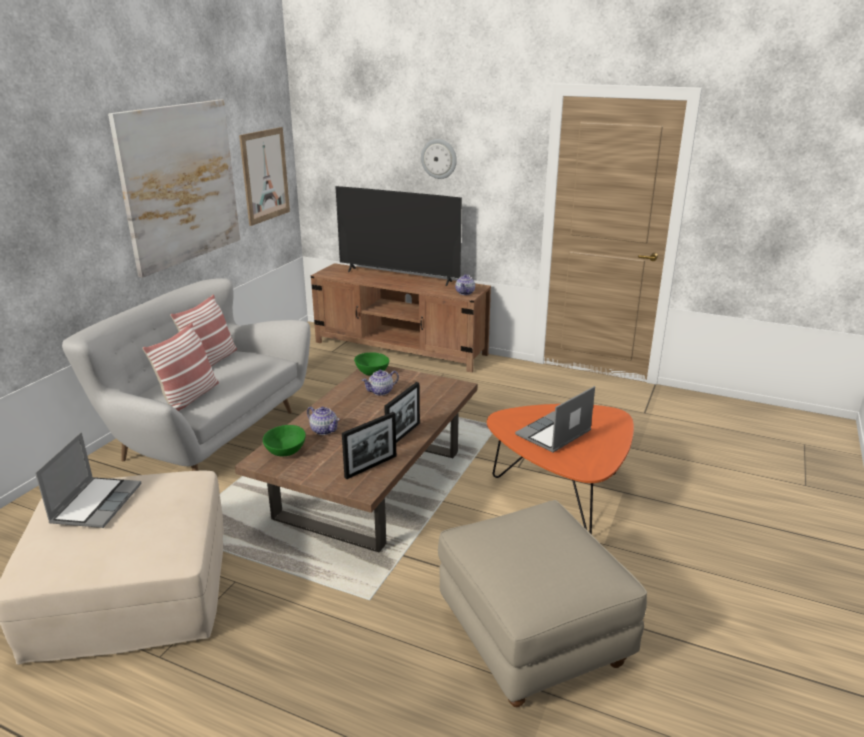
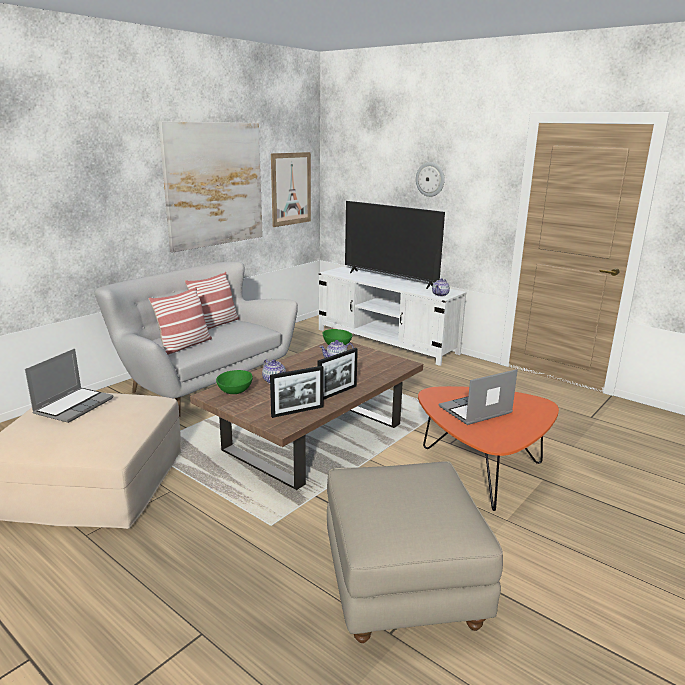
camera: 15 degrees right, 5 degrees down
brown tv stand [311,263,491,372] -> white tv stand [319,267,467,366]

